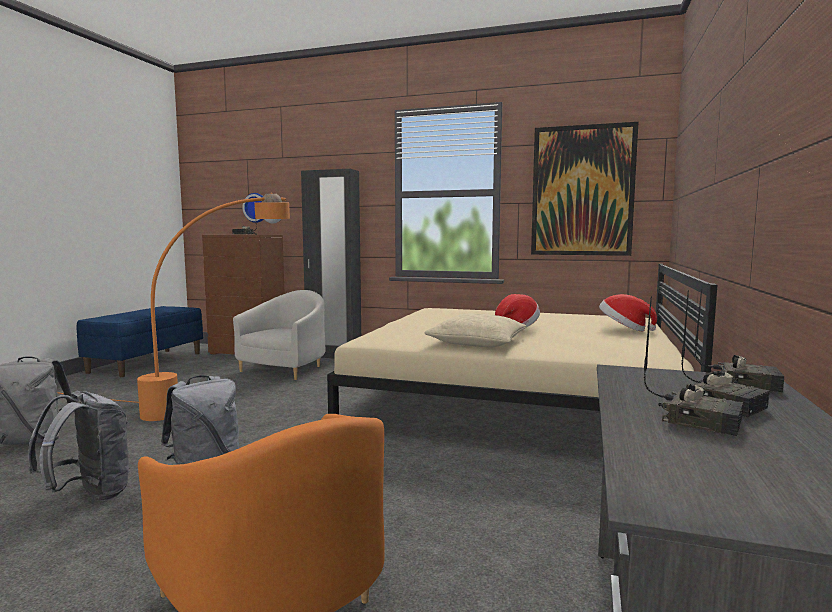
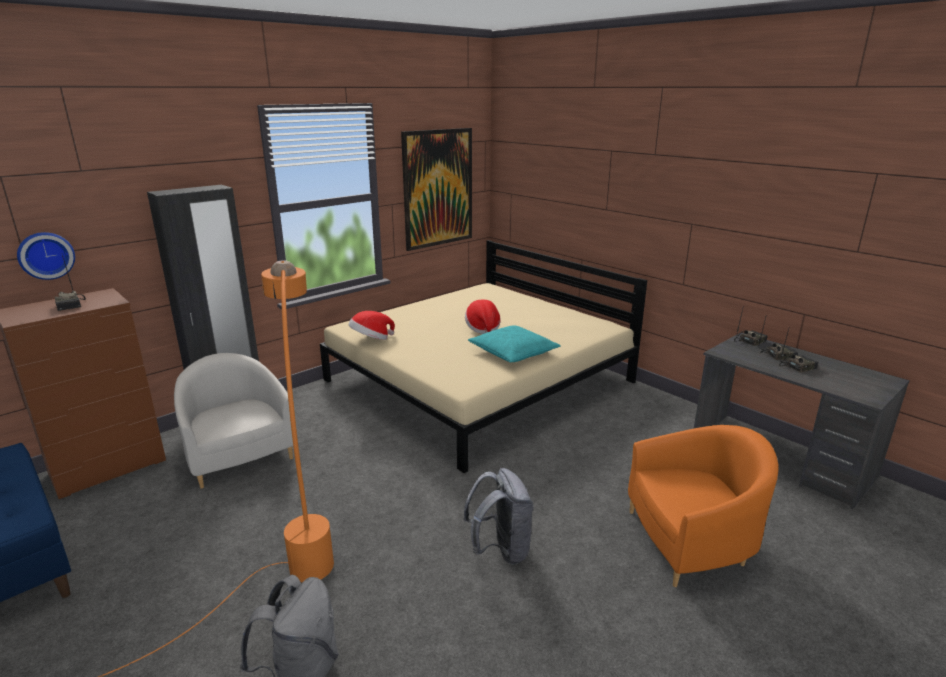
camera: 60 degrees left, 15 degrees up
grey backpack [28,391,130,501] -> none
beige pillow [424,313,527,347] -> turquoise pillow [468,325,561,363]
hat [599,294,657,331] -> hat moved to [349,311,395,340]

